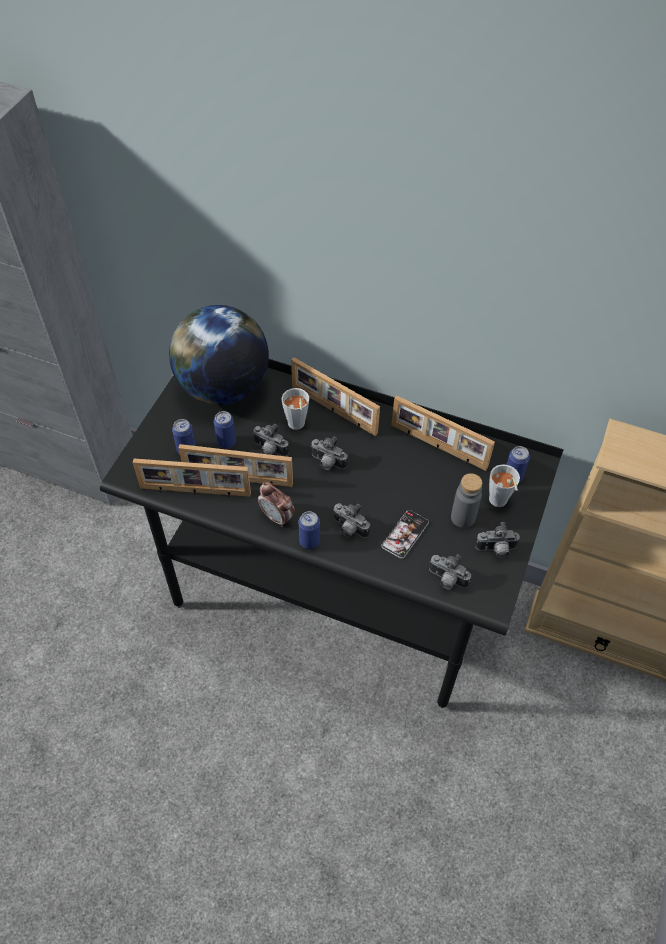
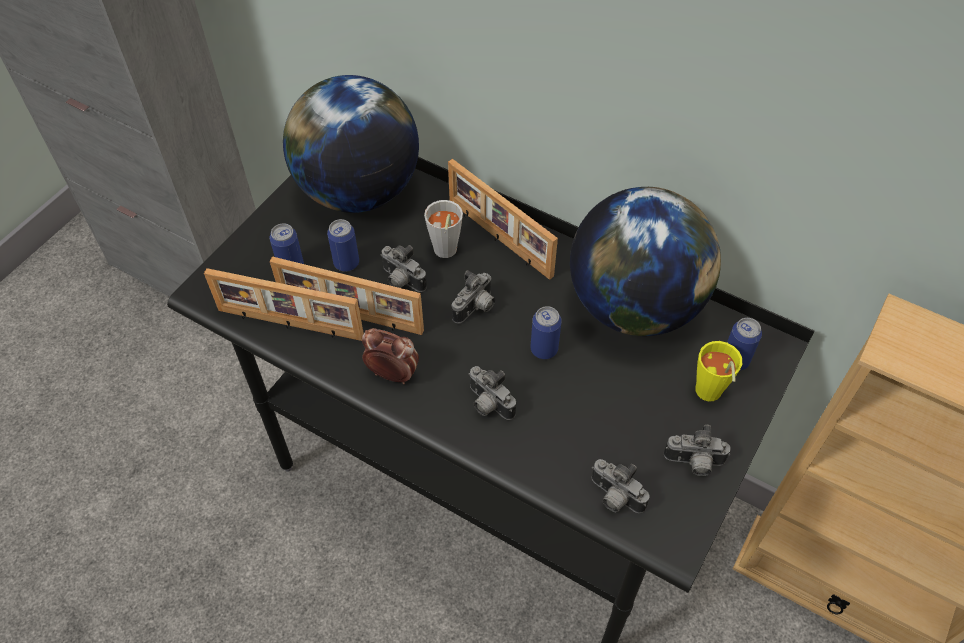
camera: 10 degrees right, 0 degrees up
alarm clock [258,482,295,527] -> alarm clock turned 150 degrees clockwise [362,328,419,384]
can [299,511,320,549] -> can moved to [530,306,562,359]
camera [310,437,348,470] -> camera turned 90 degrees counterclockwise [452,270,495,324]
phone [381,510,429,559] -> none
picture frame [391,395,495,471] -> globe [570,187,721,336]
grey bottle [451,473,482,528] -> none
grey cup [489,464,520,507] -> yellow cup [695,341,742,401]

